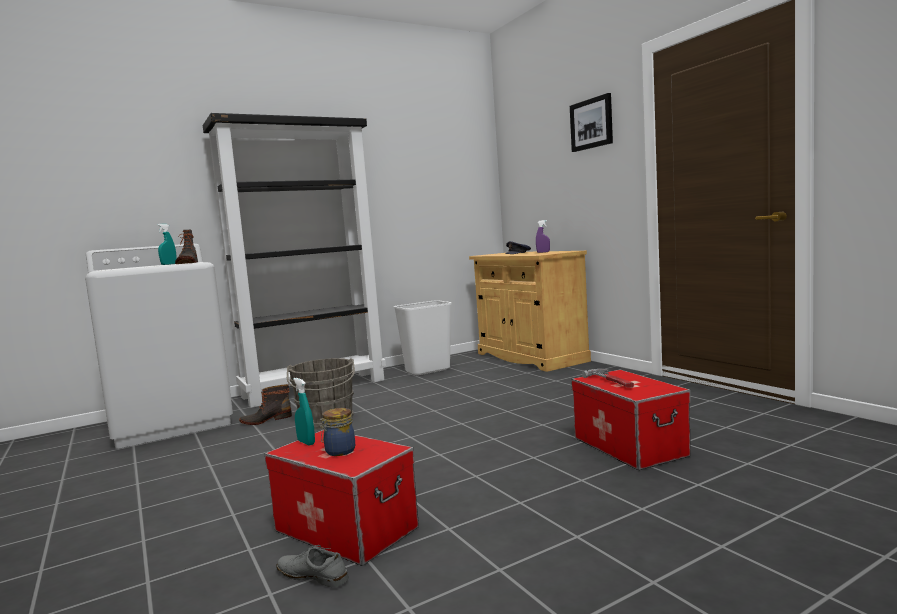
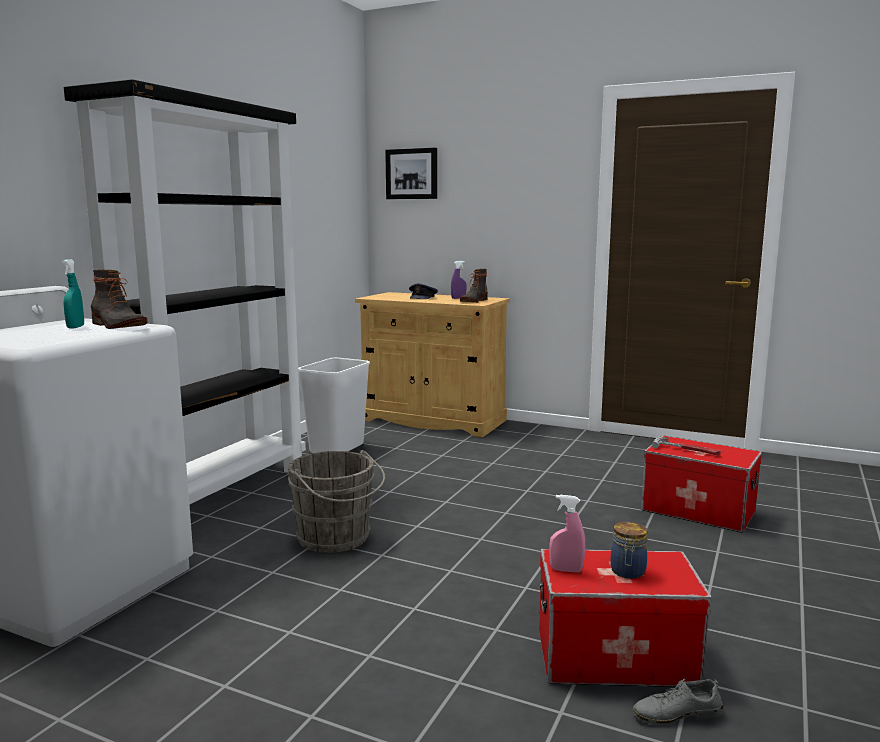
camera: 35 degrees left, 5 degrees up
boot [239,384,292,425] -> boot moved to [460,269,488,303]
turquoise spray bottle [293,378,315,445] -> pink spray bottle [549,495,585,573]
picture [570,93,613,152] -> picture moved to [385,148,437,199]

